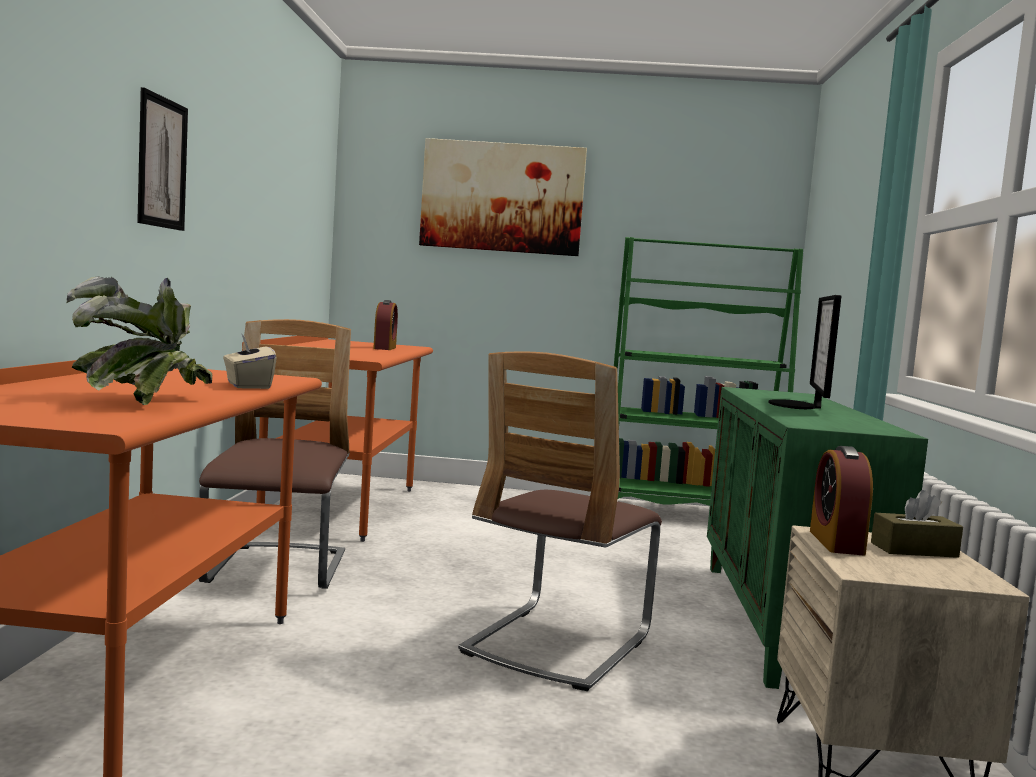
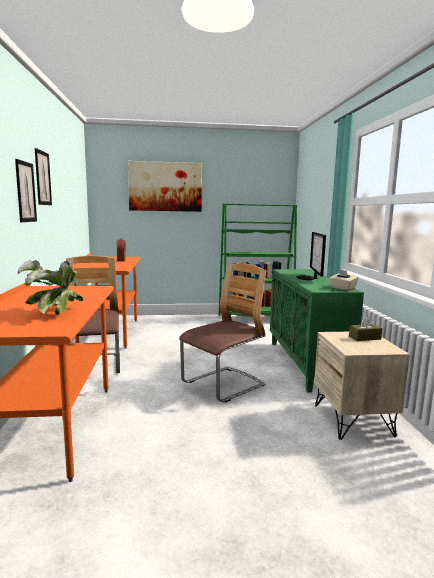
camera: 10 degrees left, 5 degrees up
beige tissue box [223,333,277,389] -> beige tissue box moved to [329,269,359,291]
chair [458,352,662,691] -> chair turned 150 degrees counterclockwise [179,264,266,402]
alarm clock [810,446,873,556] -> none
none -> picture [35,148,52,205]

